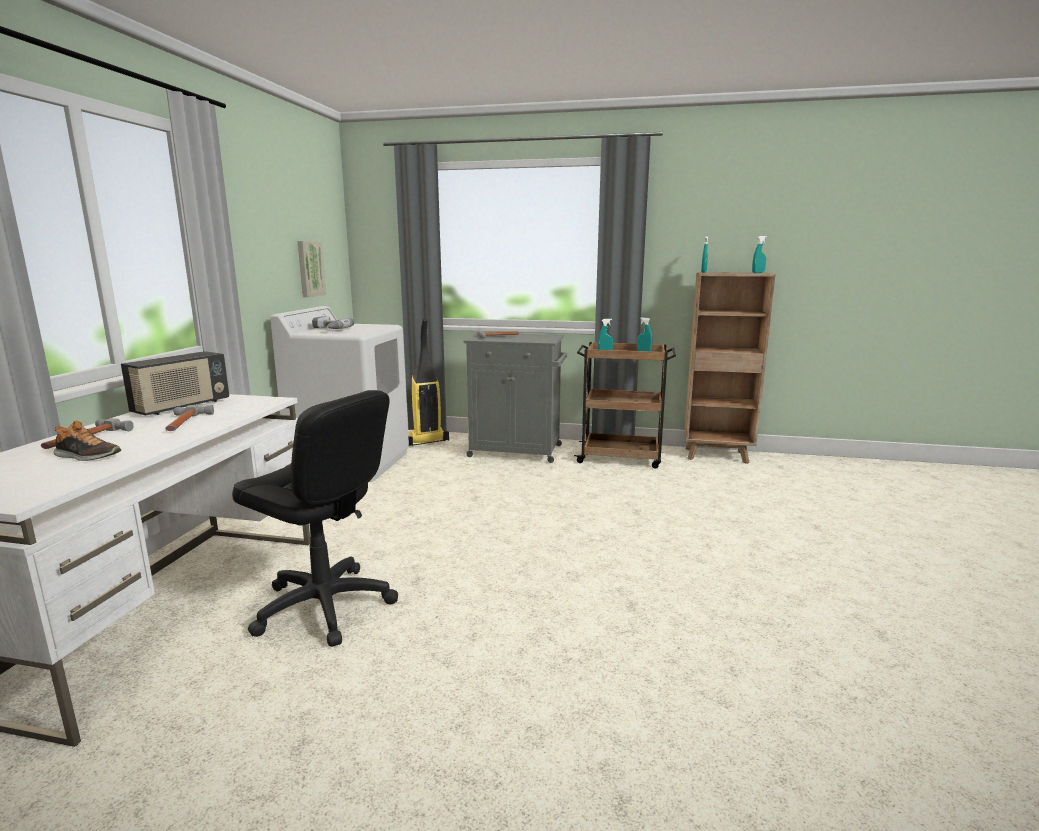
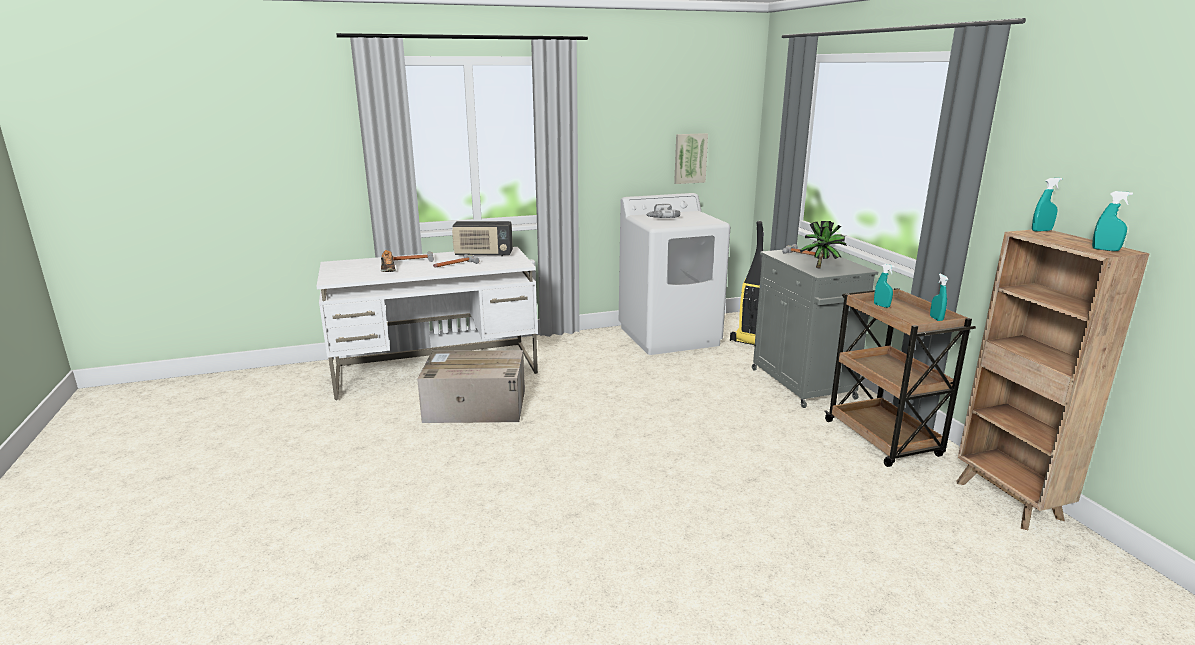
camera: 60 degrees right, 5 degrees up
black office chair [232,390,398,647] -> cardboard box [417,350,525,423]
none -> potted plant [800,221,847,269]

